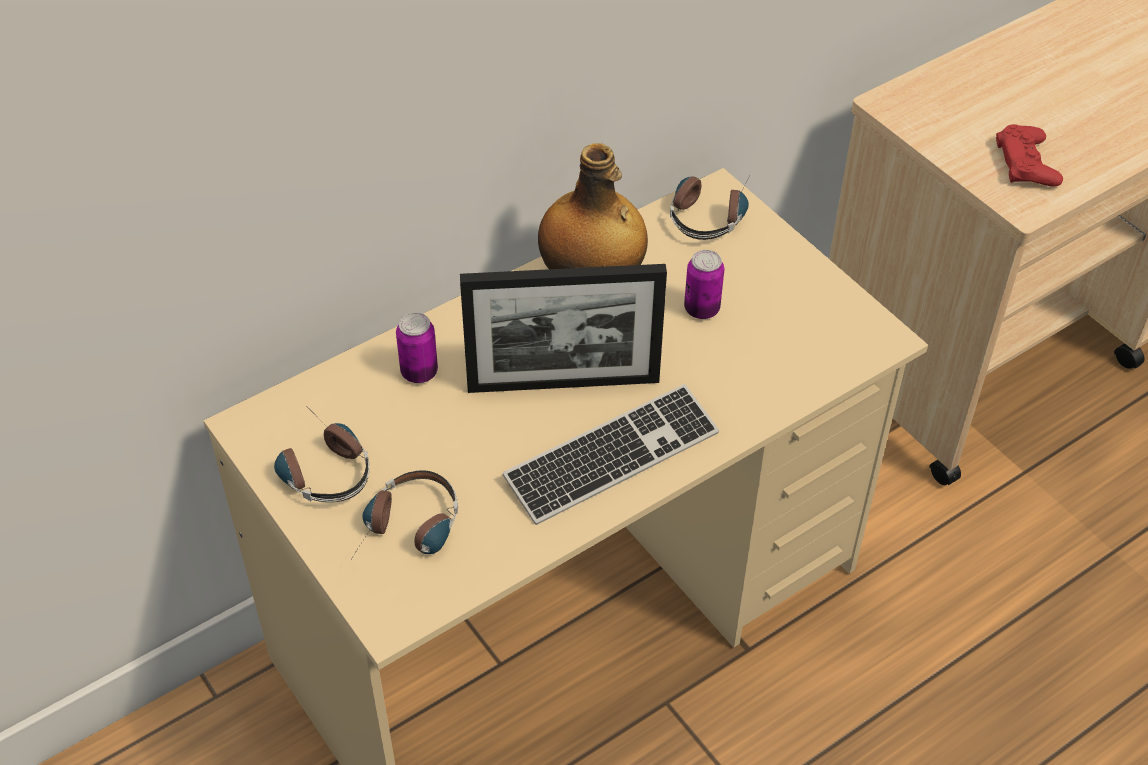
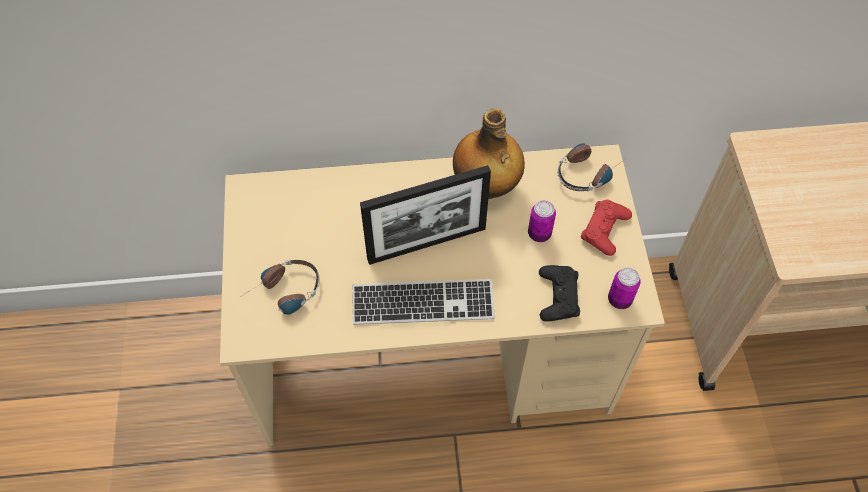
camera: 30 degrees right, 10 degrees up
headphones [274,420,369,502] -> none
can [396,312,438,383] -> can moved to [608,267,641,309]
picture frame [460,264,667,393] -> picture frame turned 45 degrees counterclockwise [360,165,491,265]
red game controller [996,124,1063,187] -> red game controller moved to [581,200,632,256]
none -> black game controller [539,265,580,322]

